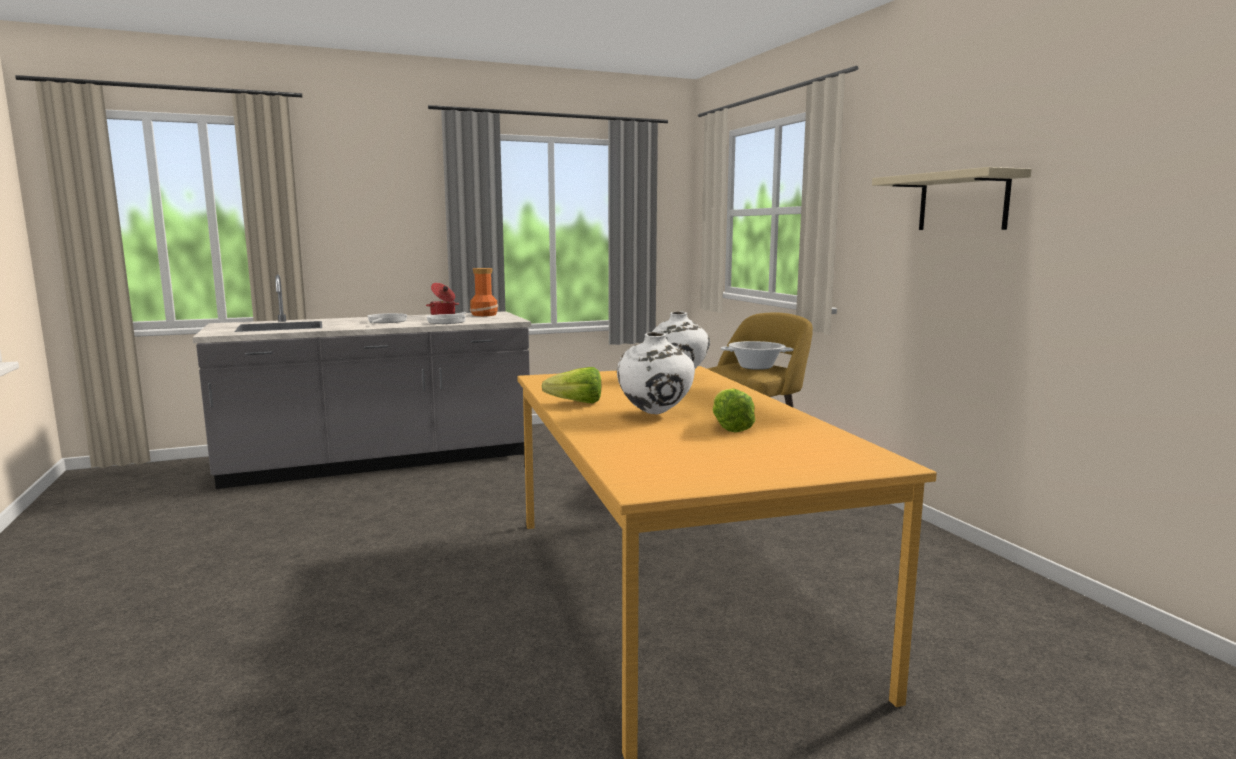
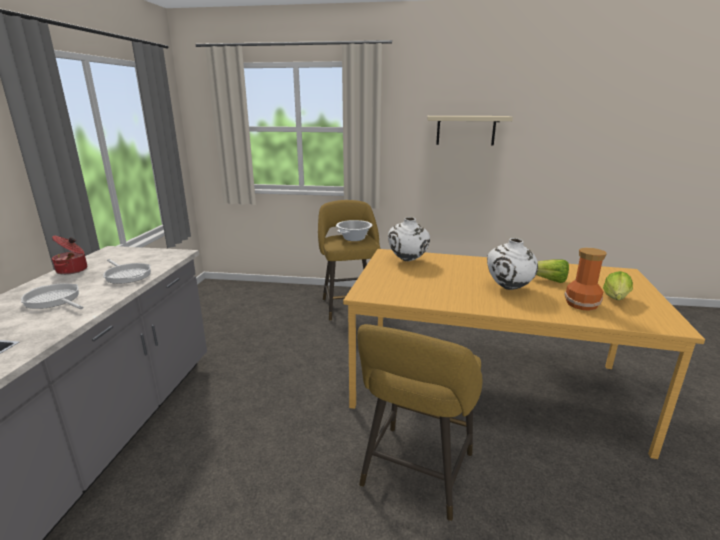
camera: 60 degrees left, 10 degrees up
vase [470,268,498,316] -> vase moved to [564,248,607,311]
lettuce [541,367,601,403] -> lettuce moved to [603,271,633,300]
none -> yellow stool [357,324,482,521]

